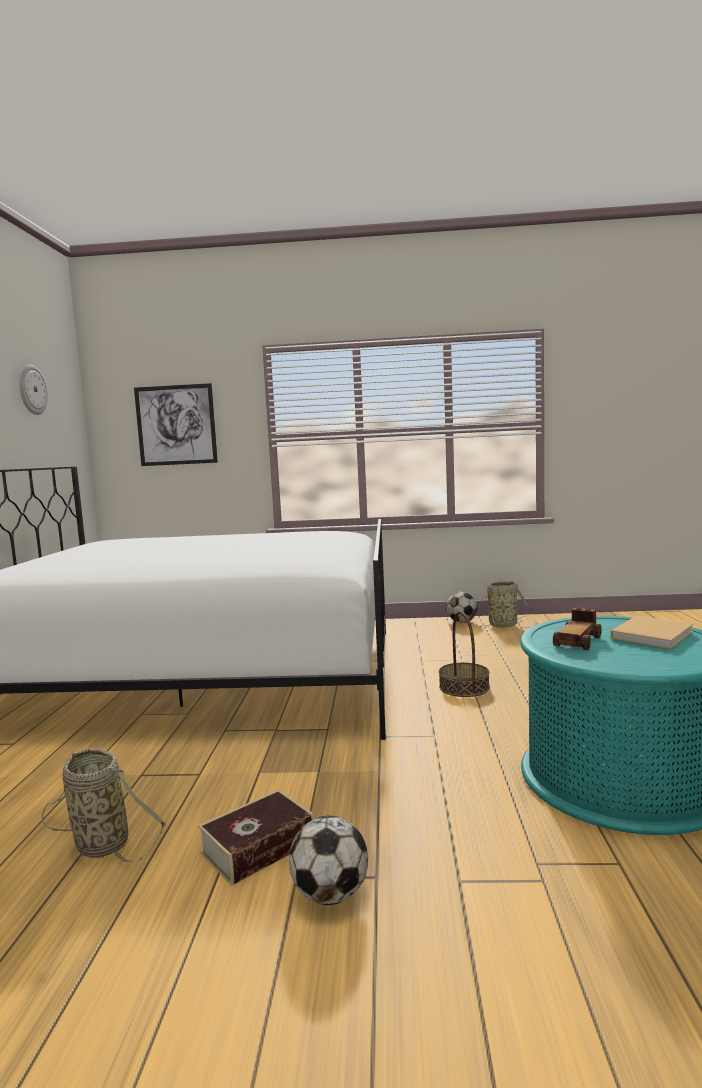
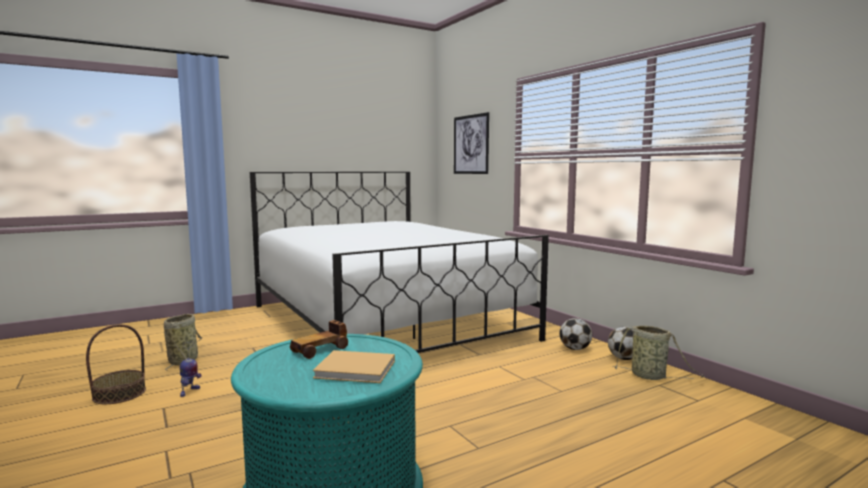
camera: 55 degrees right, 0 degrees up
wall clock [19,365,48,415] -> none
book [198,789,314,886] -> toy robot [180,342,202,397]
football [289,816,368,905] -> football moved to [560,318,592,350]
basket [439,611,490,697] -> basket moved to [86,324,146,404]
toy car [553,608,602,650] -> toy car turned 45 degrees counterclockwise [290,320,348,359]

